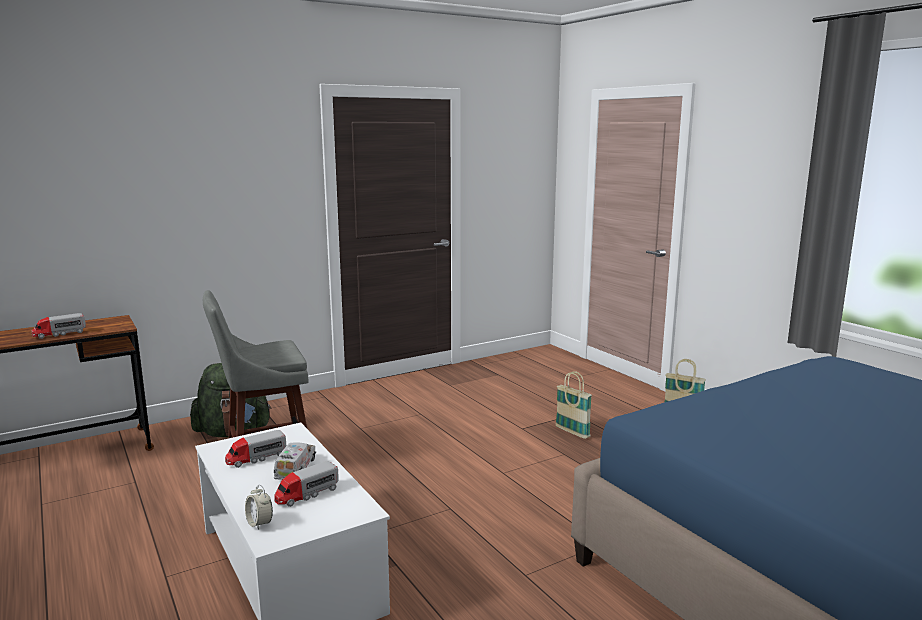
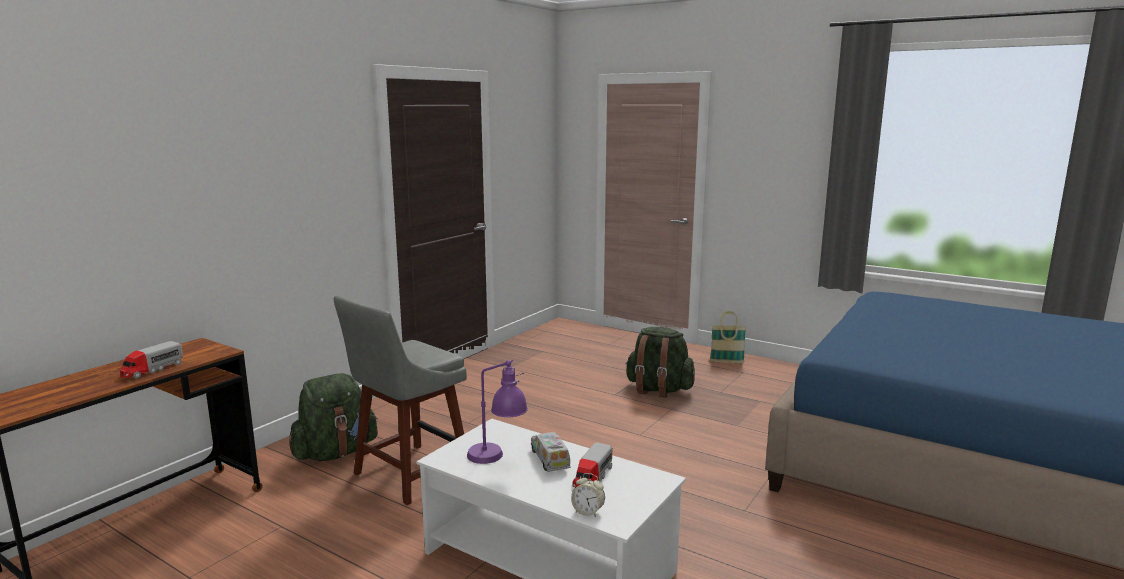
camera: 25 degrees left, 0 degrees up
toy truck [225,430,286,468] -> purple table lamp [467,360,528,464]
basket [555,371,592,439] -> green backpack [625,327,695,398]

